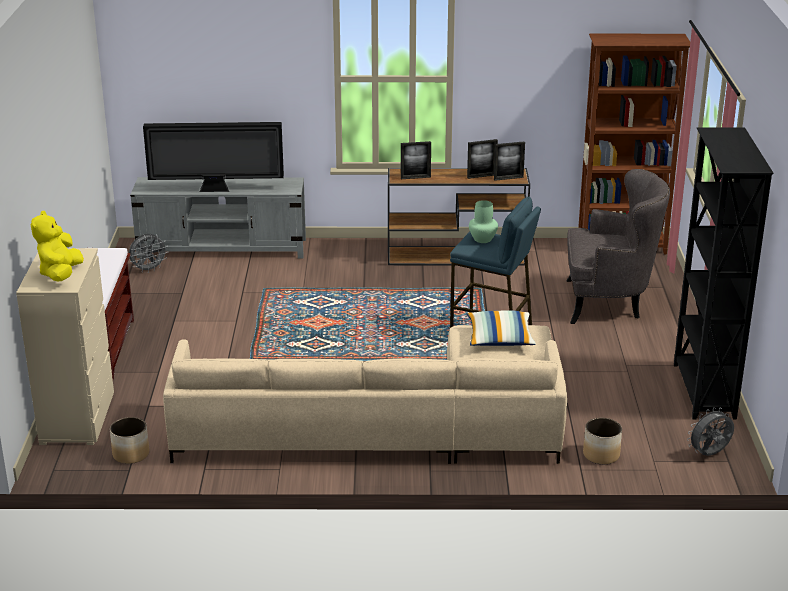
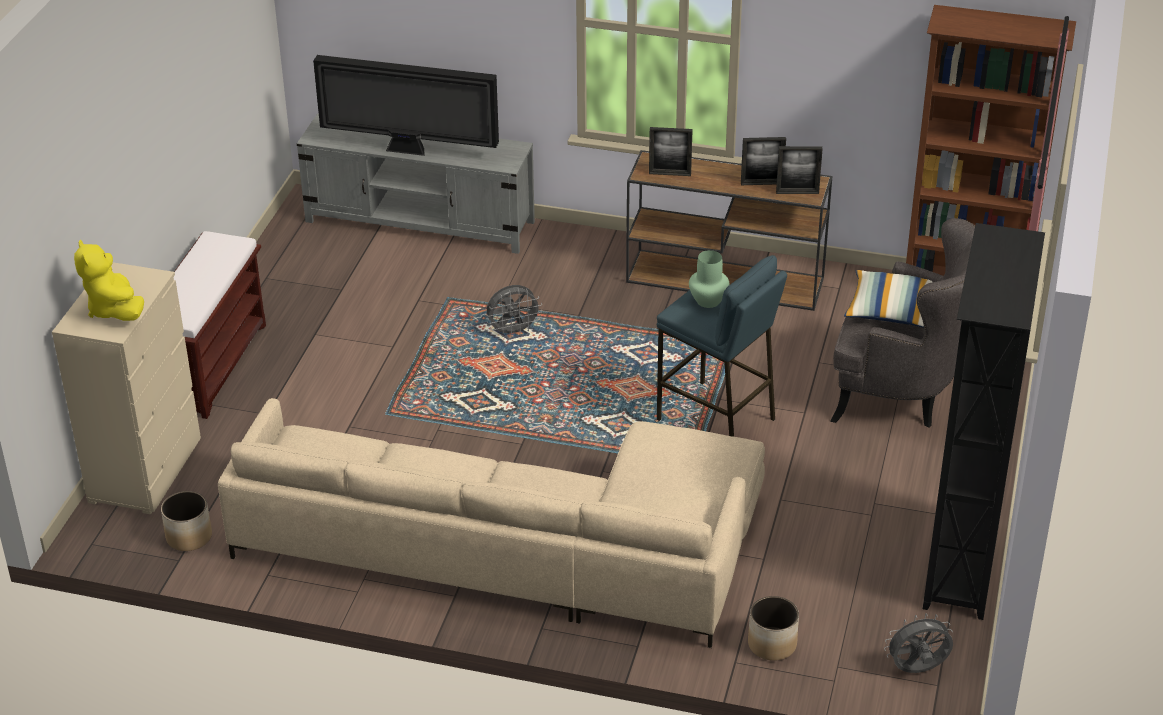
camera: 15 degrees right, 10 degrees up
yellow plush toy [31,211,84,281] -> yellow plush toy turned 45 degrees counterclockwise [74,240,144,321]
grey fan [129,234,168,273] -> grey fan moved to [486,285,542,337]
pillow [467,310,536,346] -> pillow moved to [844,270,932,328]

